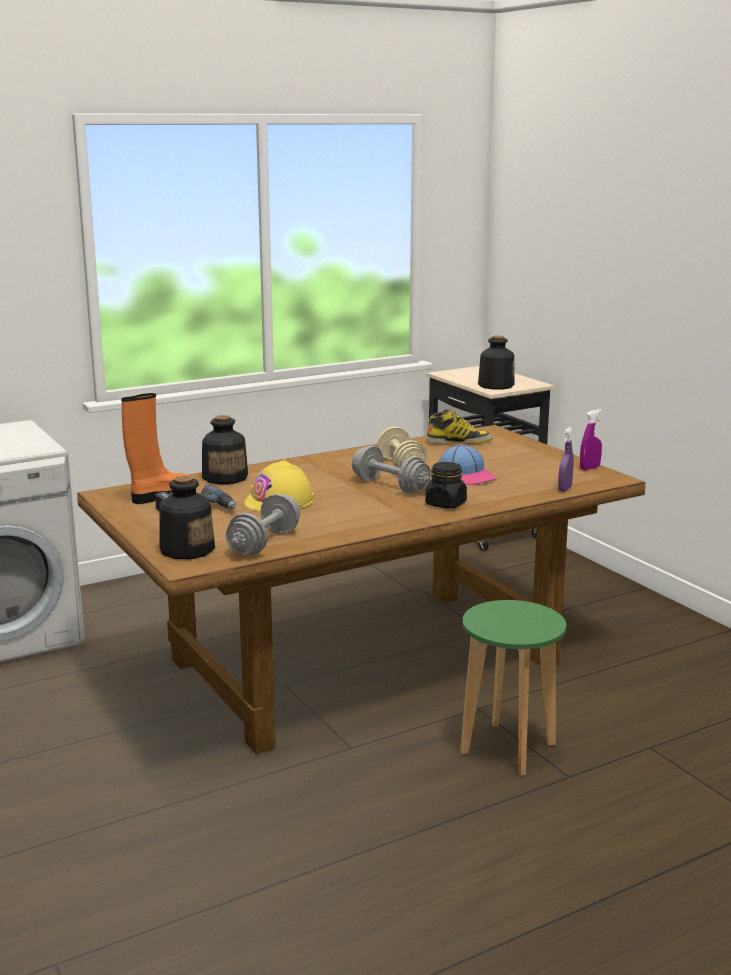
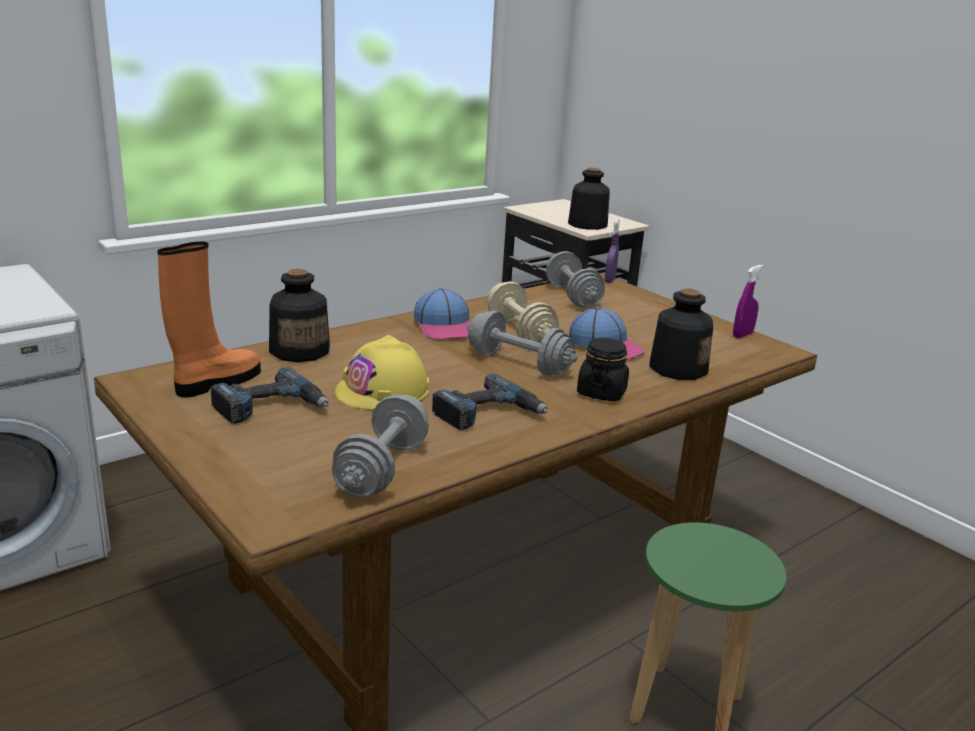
camera: 10 degrees left, 5 degrees up
bottle [159,476,215,559] -> bottle moved to [649,288,713,380]
boot [427,409,492,444] -> grey dumbbell [546,251,605,307]
purple spray bottle [558,427,574,492] -> purple spray bottle moved to [604,219,620,283]
none -> cap [414,288,471,340]
none -> power drill [432,374,548,430]

